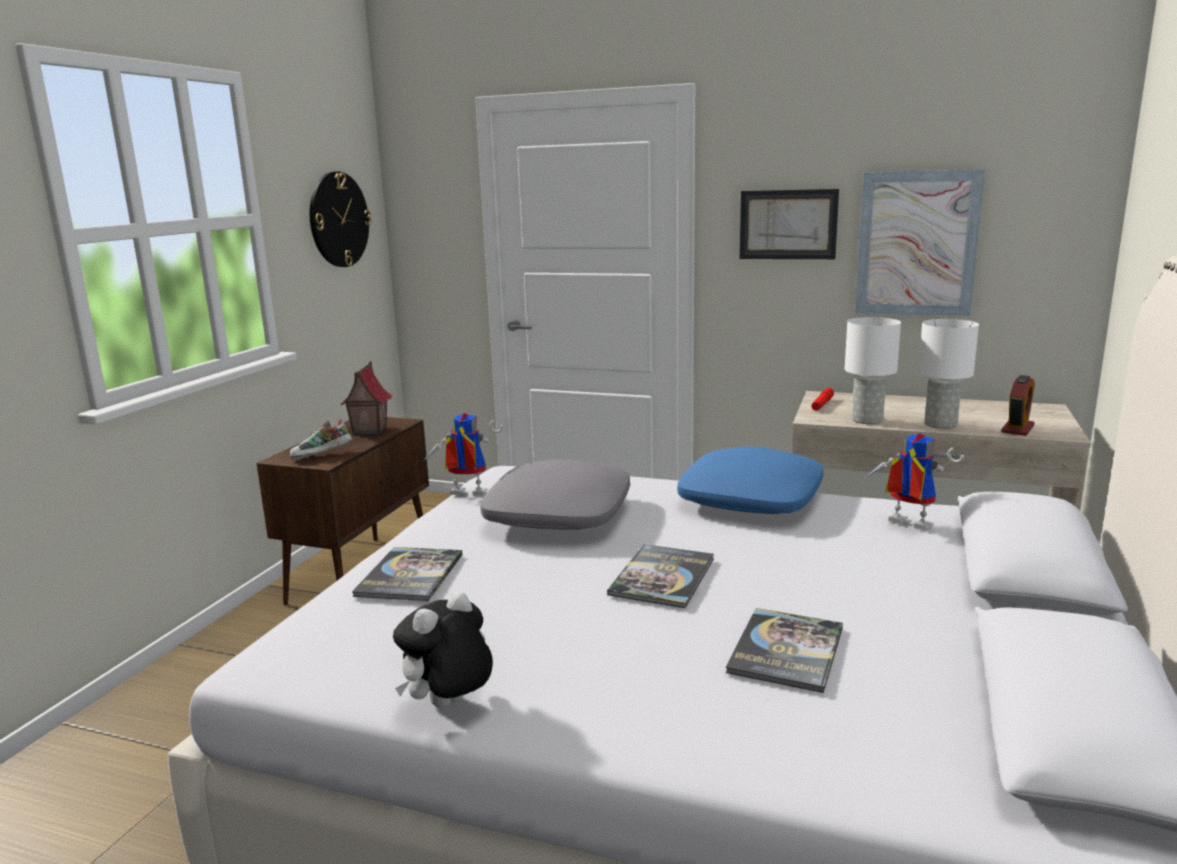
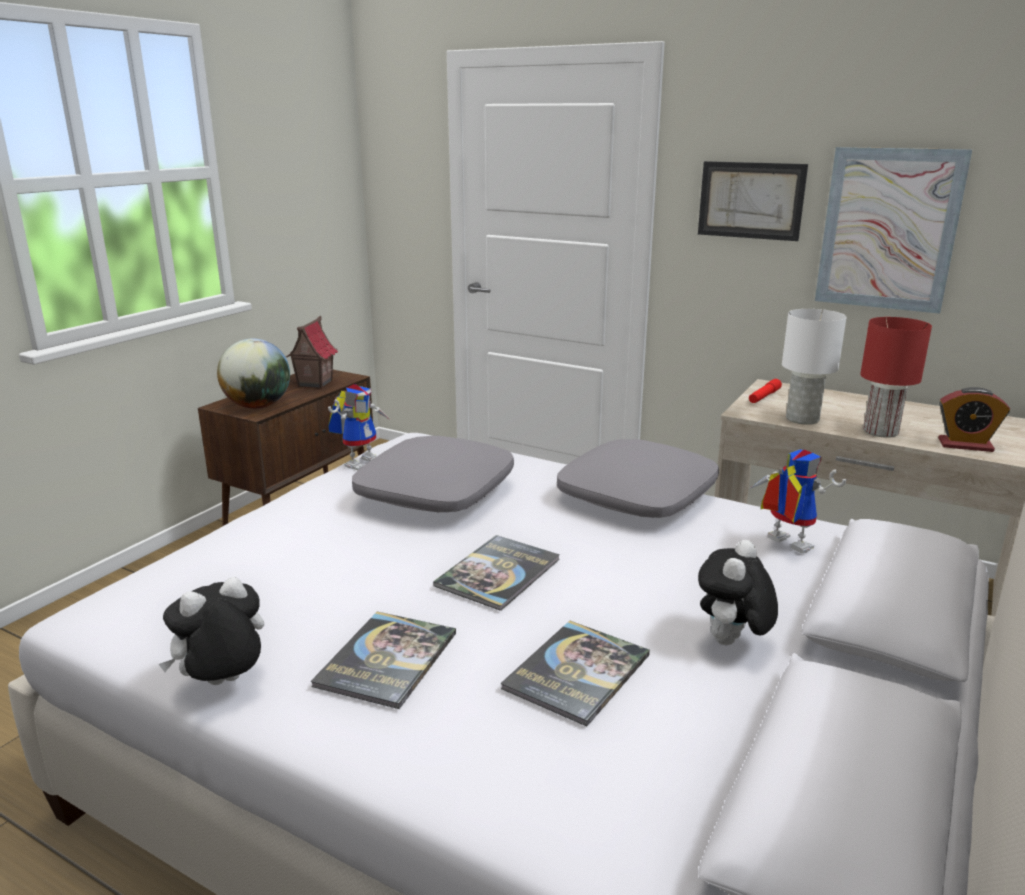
camera: 10 degrees right, 5 degrees up
shoe [290,419,352,459] -> globe [217,338,290,408]
wall clock [310,172,371,267] -> none
book [352,547,462,601] -> book moved to [310,612,456,709]
toy robot [423,413,503,496] -> toy robot turned 105 degrees clockwise [328,384,389,471]
blue pillow [677,446,823,514] -> grey pillow [557,439,719,518]
white table lamp [918,319,979,429] -> red table lamp [860,317,932,438]
alarm clock [1001,375,1035,436] -> alarm clock turned 60 degrees clockwise [938,387,1010,452]
none -> plush toy [698,540,778,645]

